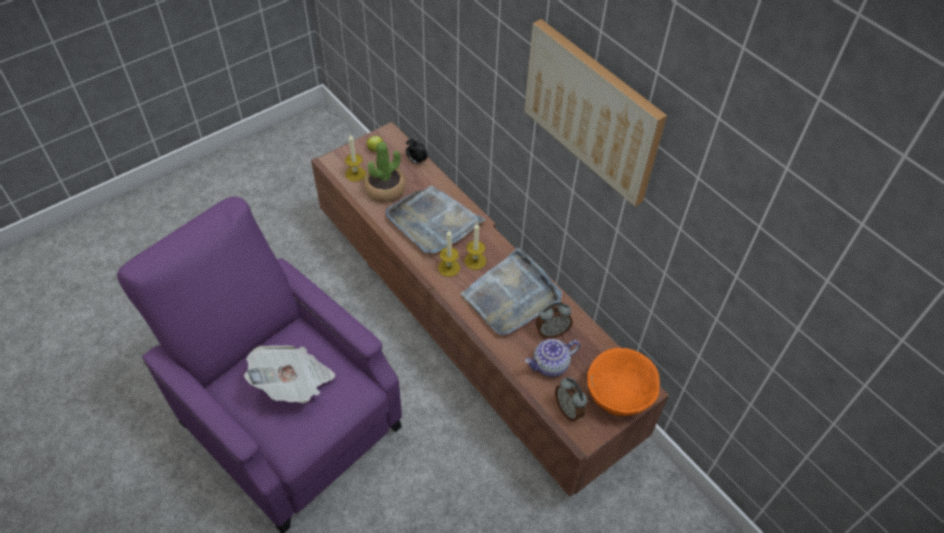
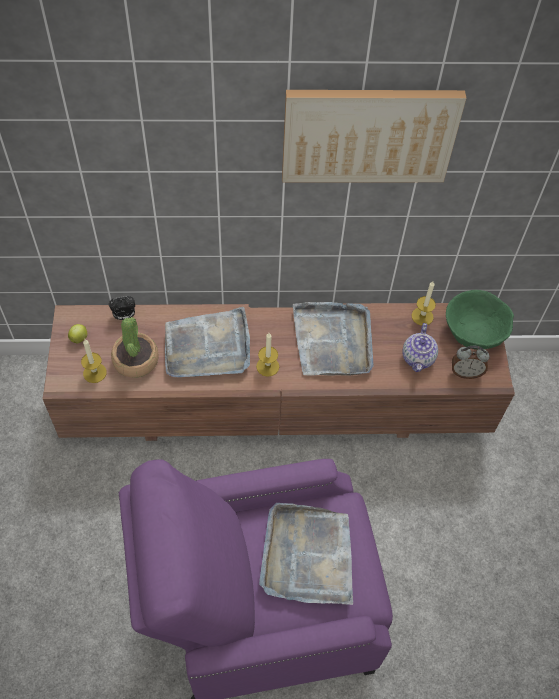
camera: 55 degrees left, 5 degrees up
newspaper [244,345,335,404] -> grey tray [259,503,353,605]
candle [464,223,486,270] -> candle moved to [412,281,436,326]
alarm clock [536,302,573,338] -> none
orange bowl [587,348,660,416] -> green bowl [446,290,514,350]

